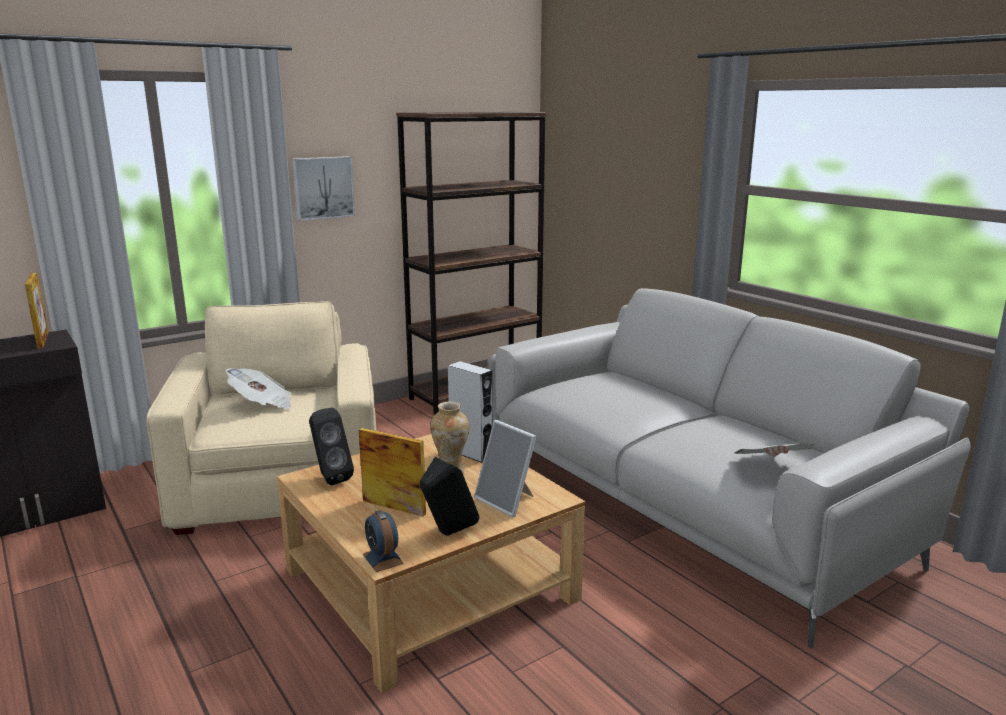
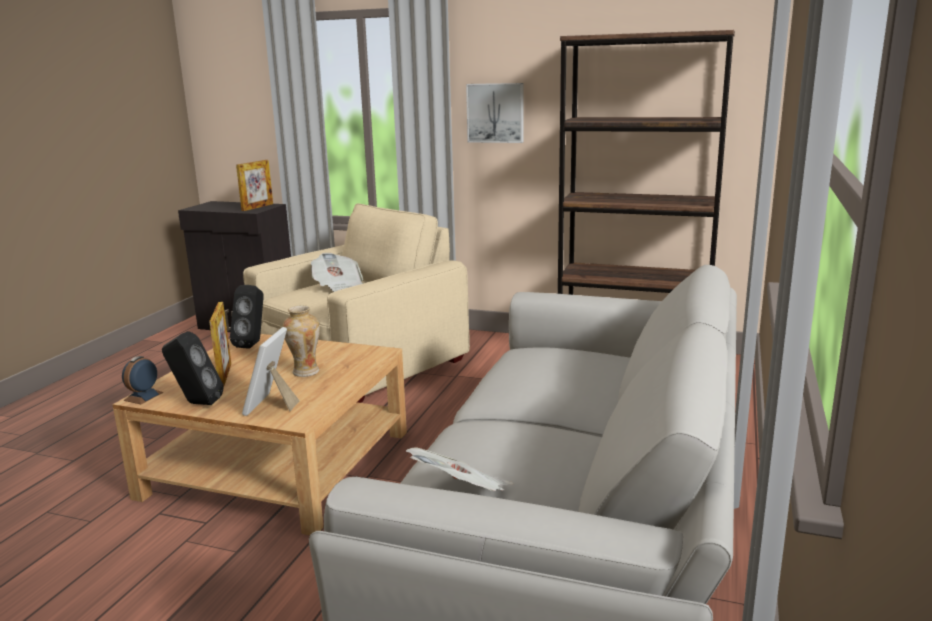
camera: 55 degrees right, 0 degrees up
grey speaker [448,361,492,463] -> none

